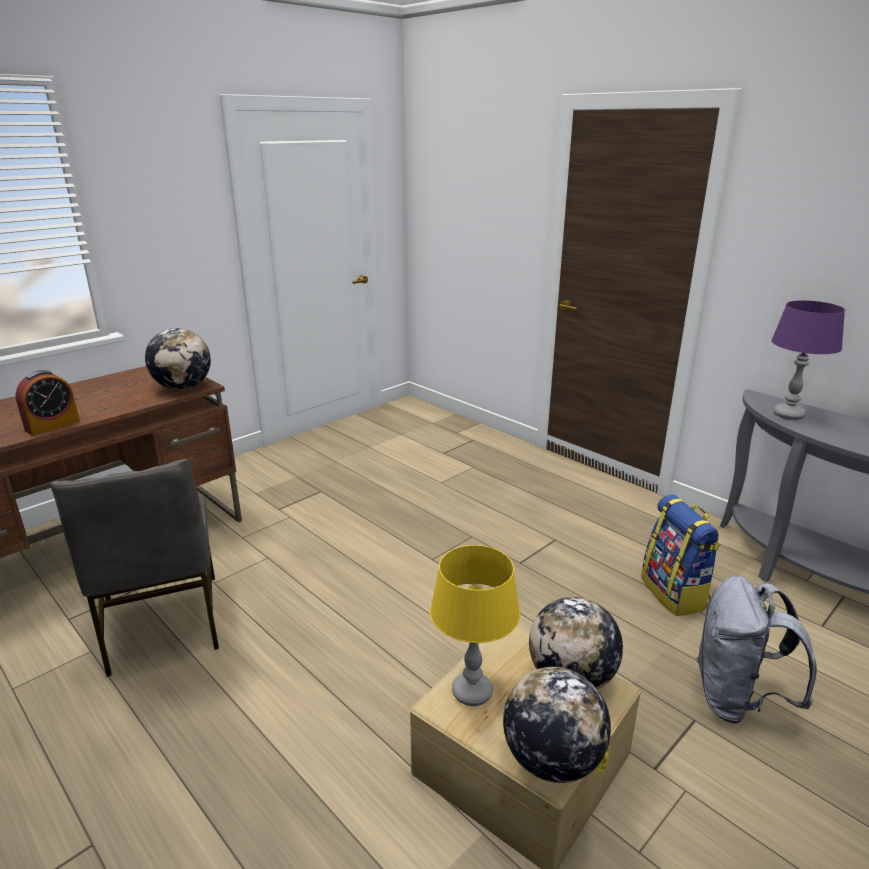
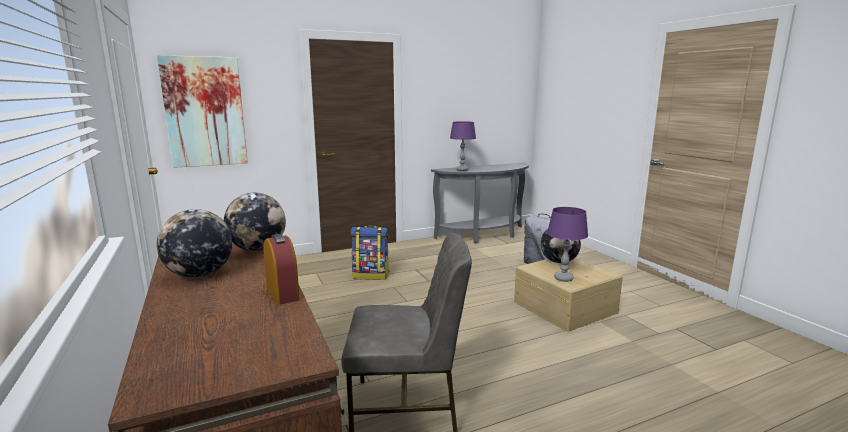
camera: 70 degrees left, 10 degrees down
yellow table lamp [430,545,520,706] -> purple table lamp [547,207,588,282]
globe [503,667,611,783] -> globe moved to [157,209,232,278]
backpack [641,495,720,616] -> backpack moved to [351,226,389,280]
none -> picture [157,55,248,168]

